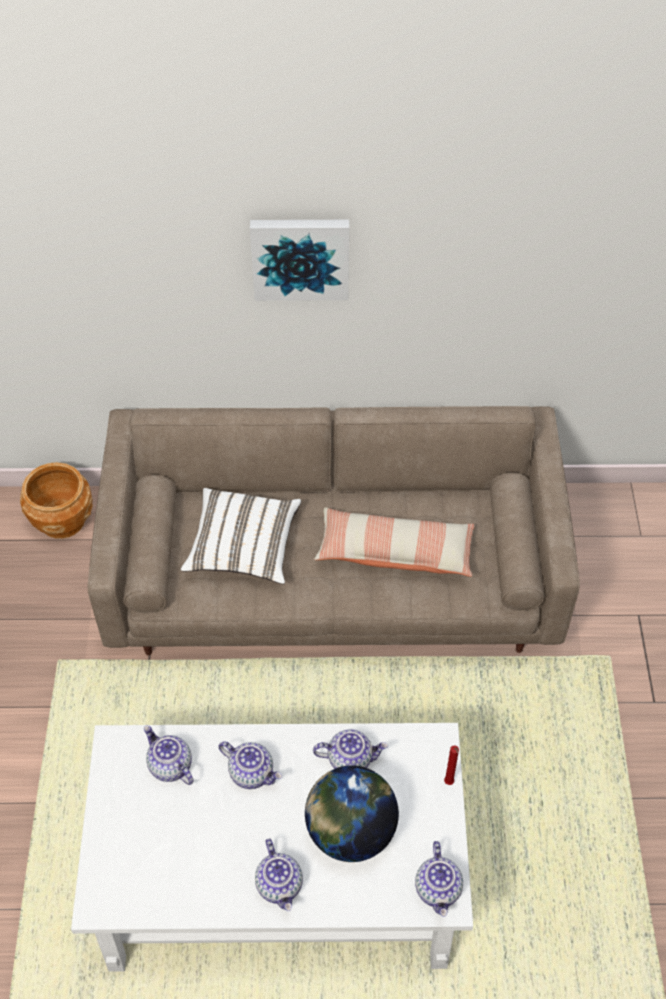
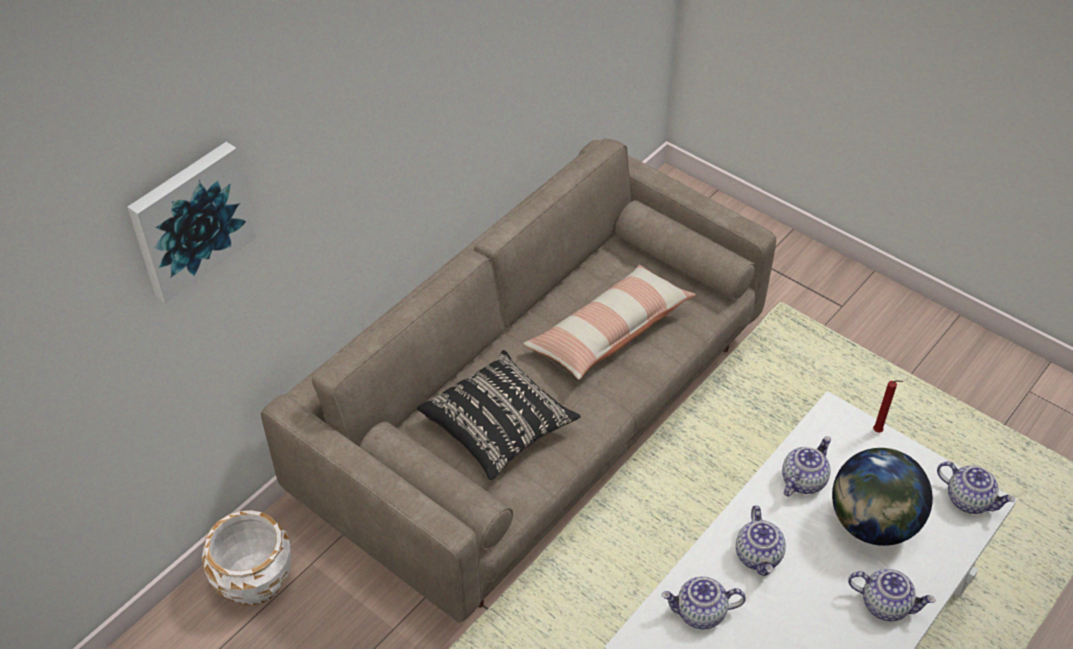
camera: 50 degrees left, 5 degrees down
brown planter [20,462,93,539] -> white planter [202,510,291,605]
white pillow [181,488,301,584] -> black pillow [417,350,581,480]
teapot [219,741,282,789] -> teapot turned 105 degrees clockwise [736,505,786,576]
picture [250,220,349,301] -> picture moved to [127,142,256,303]

